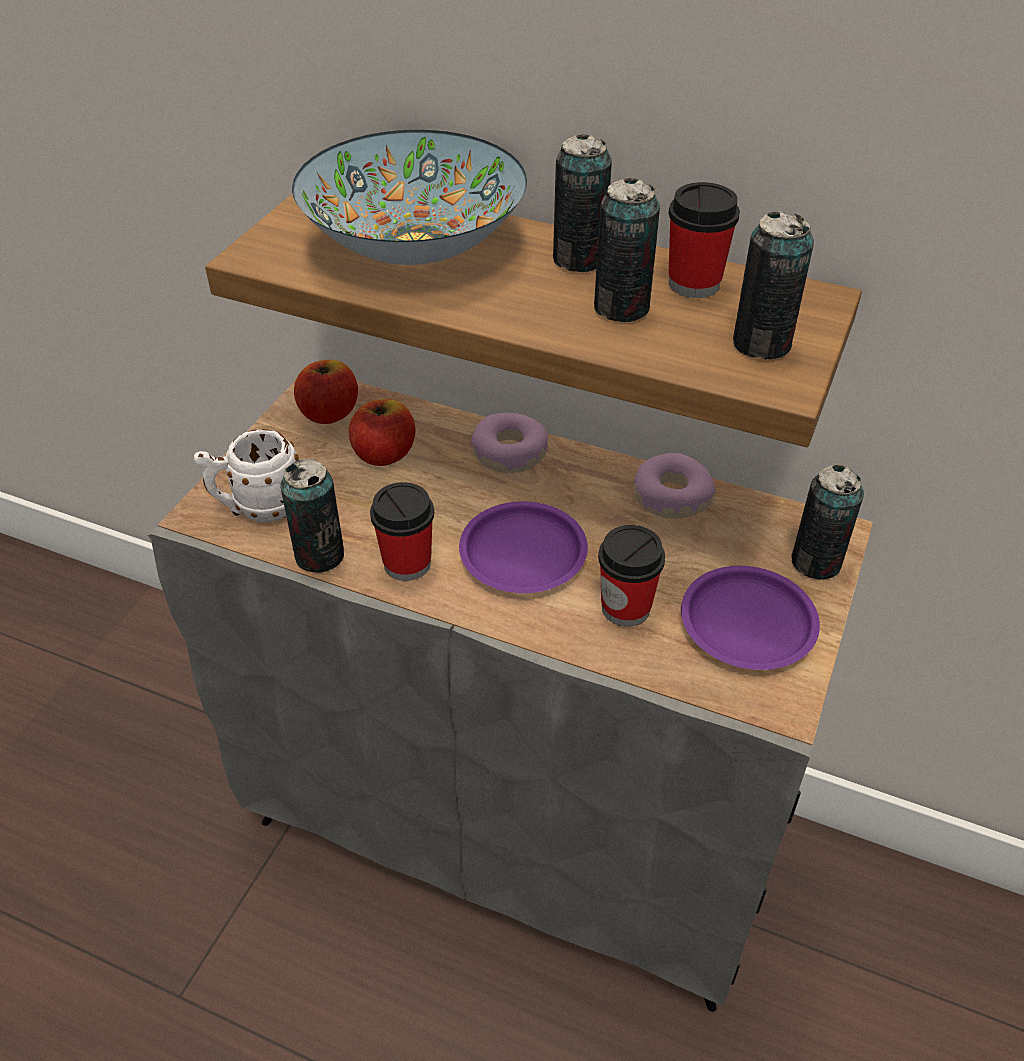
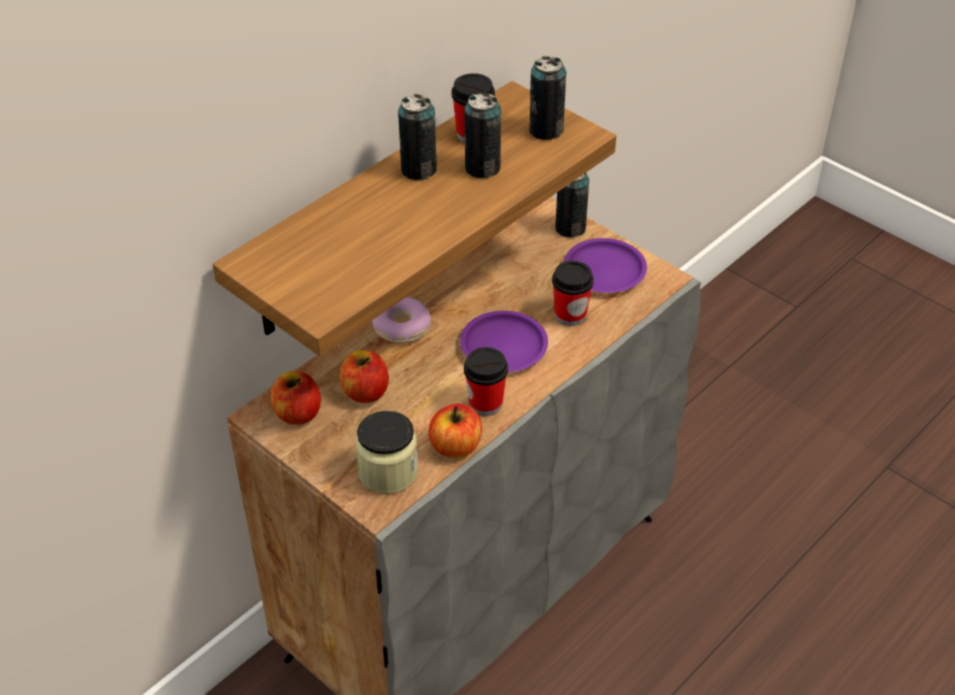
camera: 70 degrees left, 0 degrees up
white mug [194,429,299,522] -> jar [355,411,418,494]
can [280,459,344,573] -> apple [429,403,482,458]
bowl [292,130,527,265] -> none
donut [634,453,716,519] -> none

